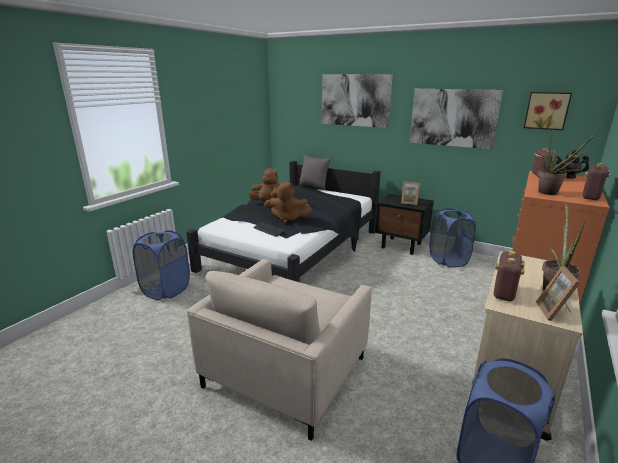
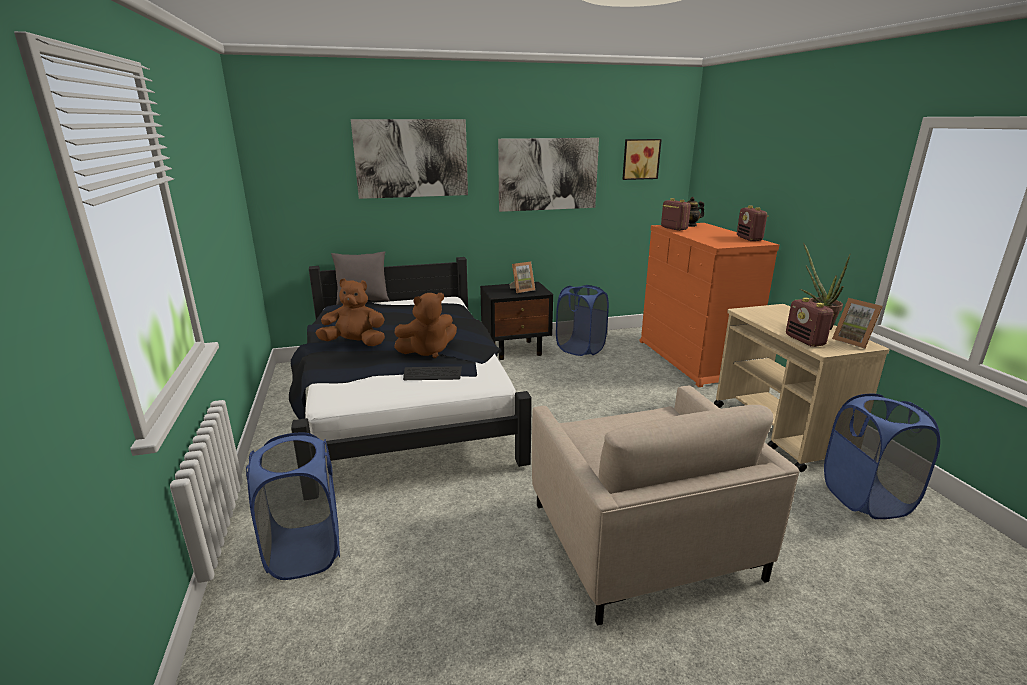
camera: 45 degrees left, 0 degrees up
potted plant [538,131,598,195] -> none

